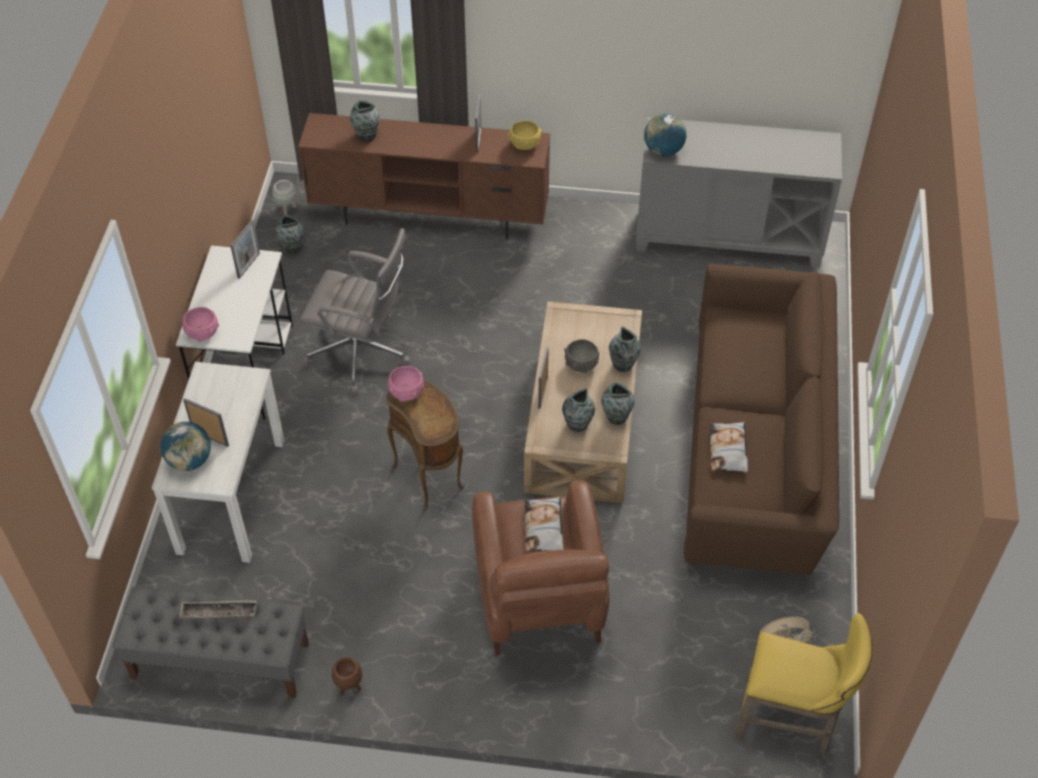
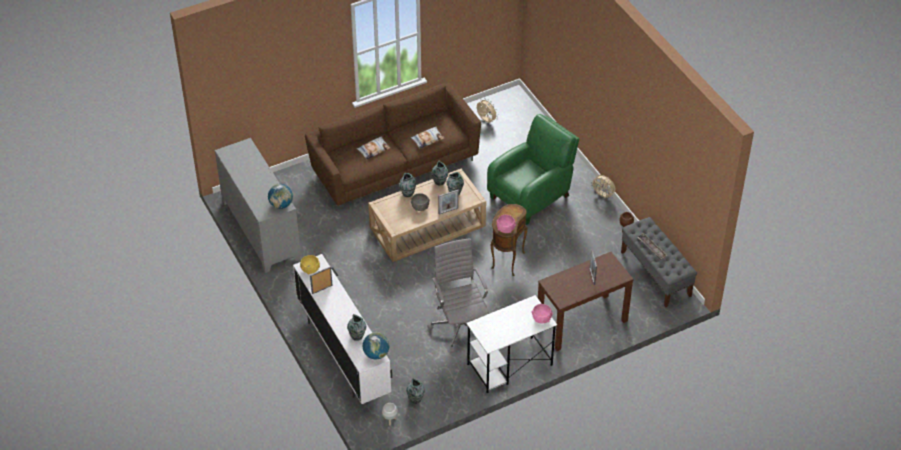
camera: 125 degrees left, 5 degrees down
white console table [152,362,284,563] -> brown console table [538,252,634,351]
globe [160,422,211,471] -> globe moved to [363,332,389,359]
picture frame [230,220,260,279] -> none
brown tv stand [298,113,550,240] -> white tv stand [293,254,392,404]
brown armchair [472,481,609,656] -> green armchair [487,114,579,225]
pillow [525,497,563,552] -> pillow moved to [357,136,391,160]
yellow stool [734,613,873,754] -> none
none -> beige fan [590,175,615,200]

